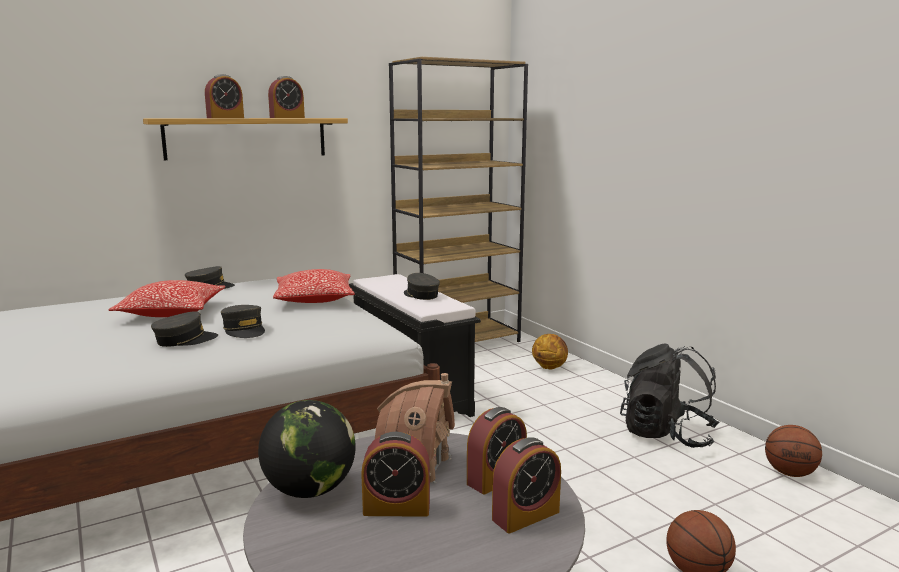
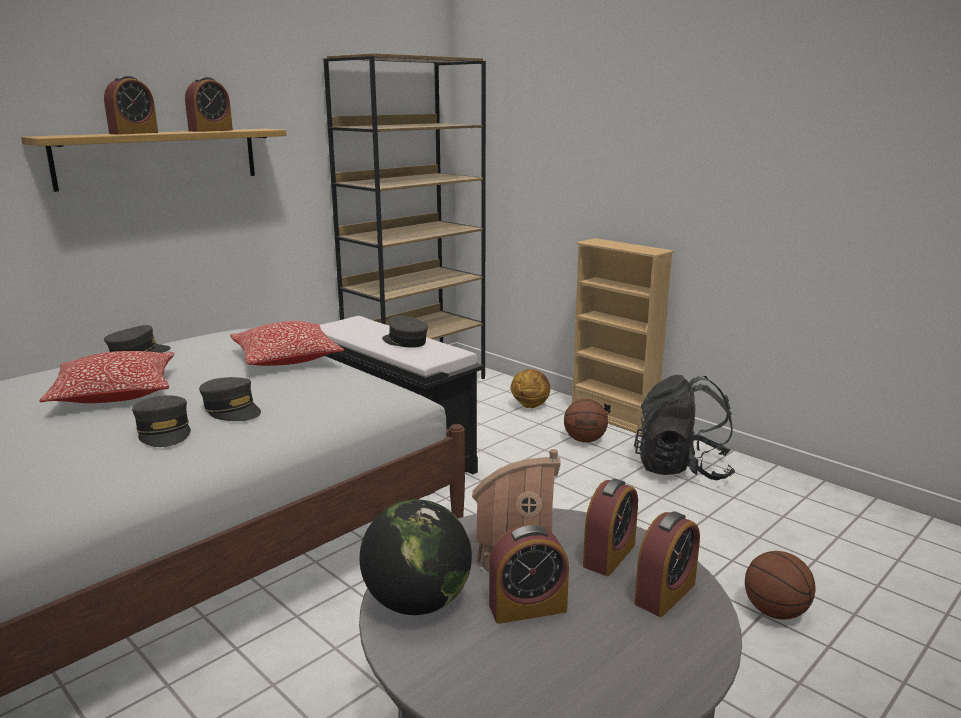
camera: 15 degrees left, 5 degrees up
grey cap [151,311,218,347] -> grey cap turned 105 degrees clockwise [132,395,191,447]
basketball [765,425,822,477] -> basketball moved to [564,399,608,443]
none -> beige bookcase [572,238,674,435]

